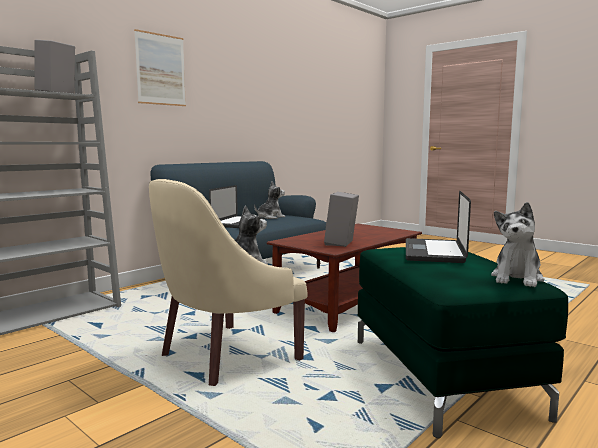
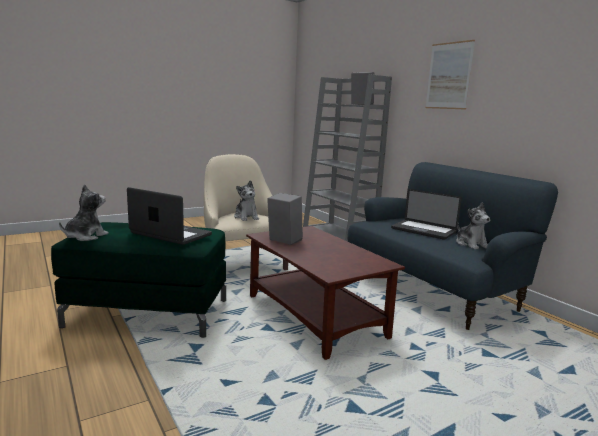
camera: 105 degrees right, 5 degrees up
plush toy [491,202,545,287] -> plush toy turned 75 degrees clockwise [59,184,109,241]

